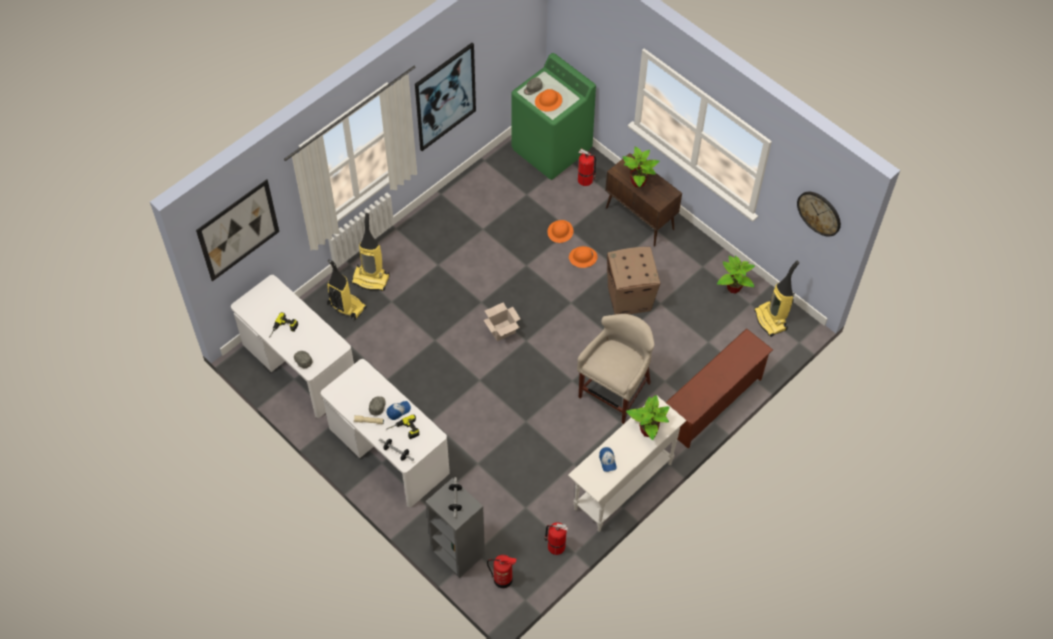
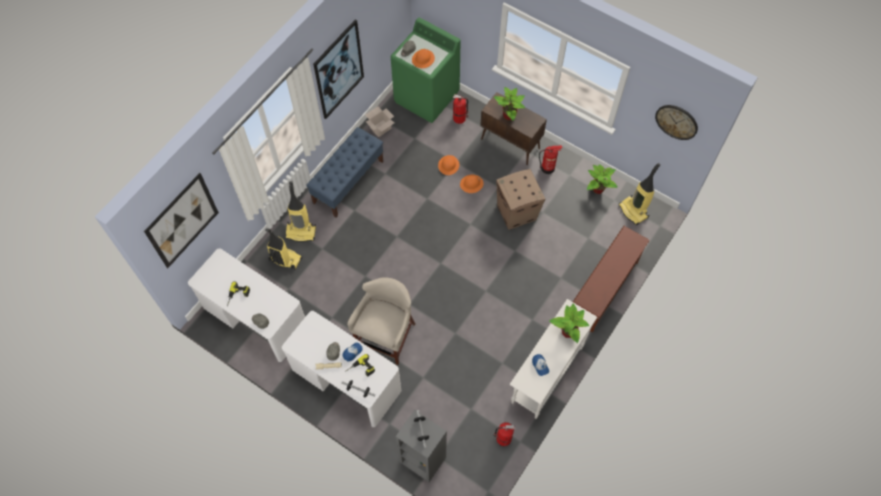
camera: 10 degrees left, 5 degrees up
cardboard box [484,303,521,341] -> cardboard box moved to [366,107,394,137]
fire extinguisher [487,555,516,588] -> fire extinguisher moved to [539,145,562,174]
beige stool [577,314,655,424] -> beige stool moved to [347,277,416,365]
none -> blue bench [306,127,383,217]

